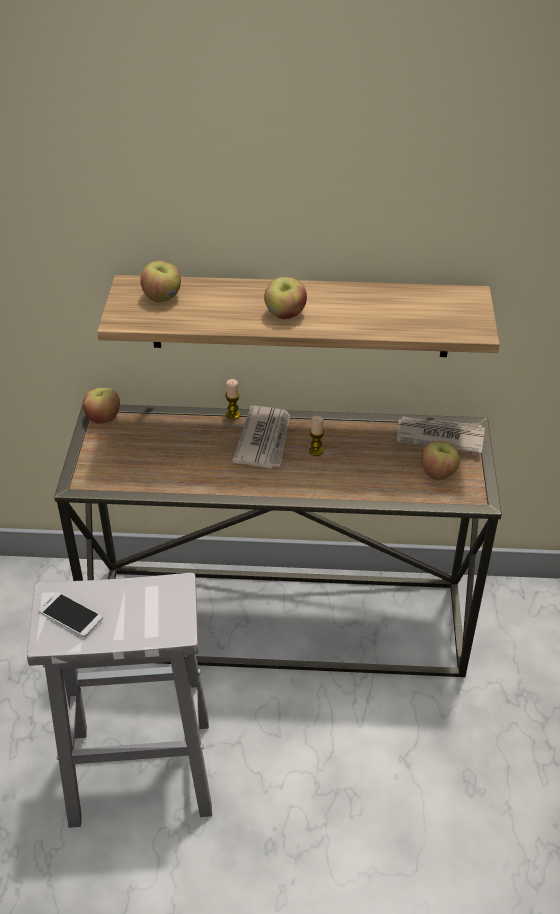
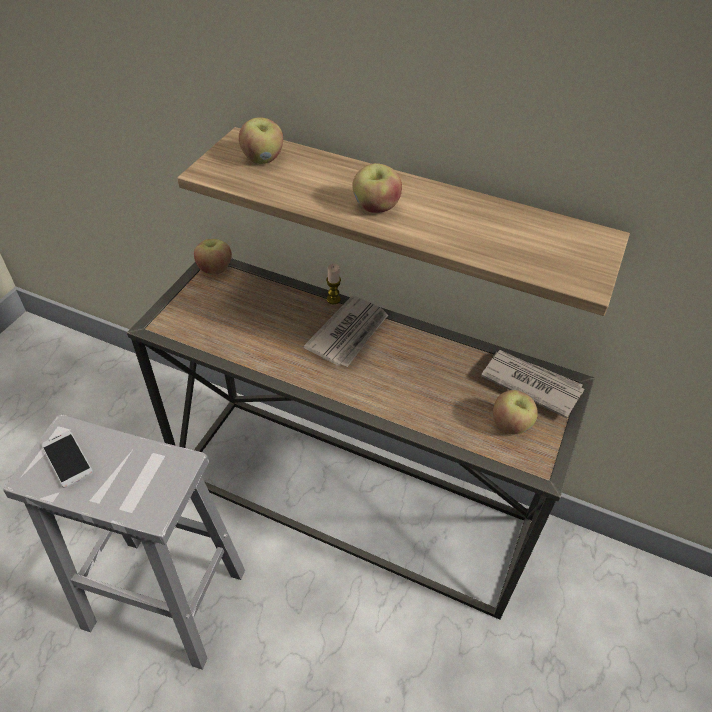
camera: 20 degrees right, 5 degrees up
candle [309,416,325,456] -> none

